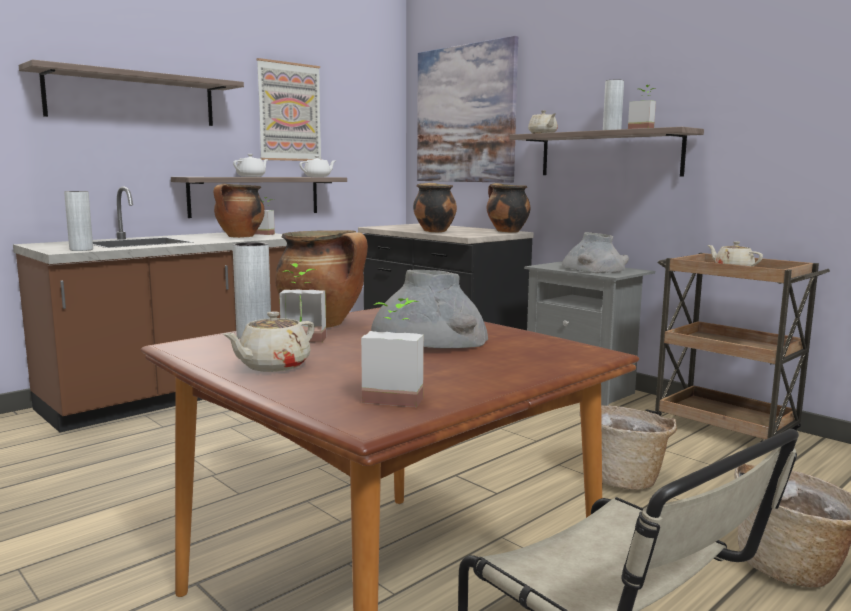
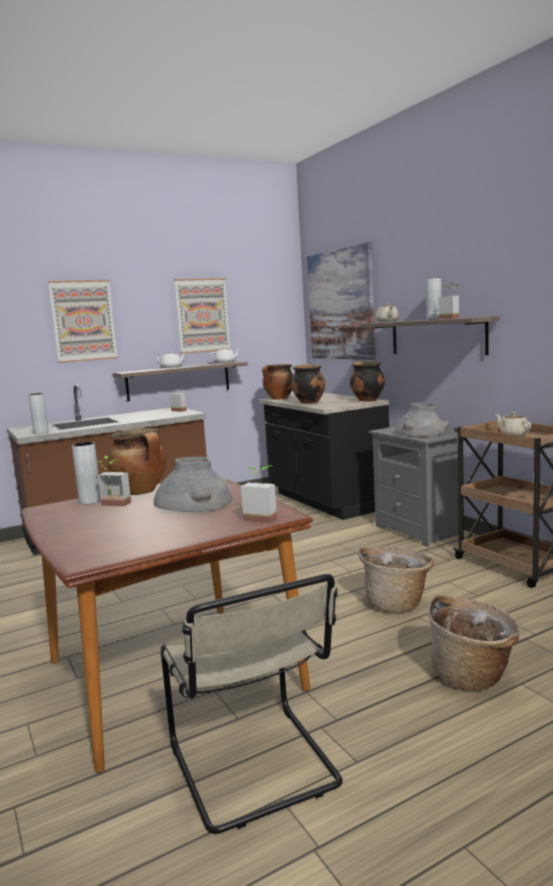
camera: 15 degrees right, 0 degrees up
shelf [19,59,244,126] -> picture [48,280,118,363]
cooking pot [214,184,265,238] -> cooking pot moved to [262,364,294,400]
beige teapot [222,311,315,372] -> none
potted plant [361,298,424,407] -> potted plant moved to [241,465,277,524]

